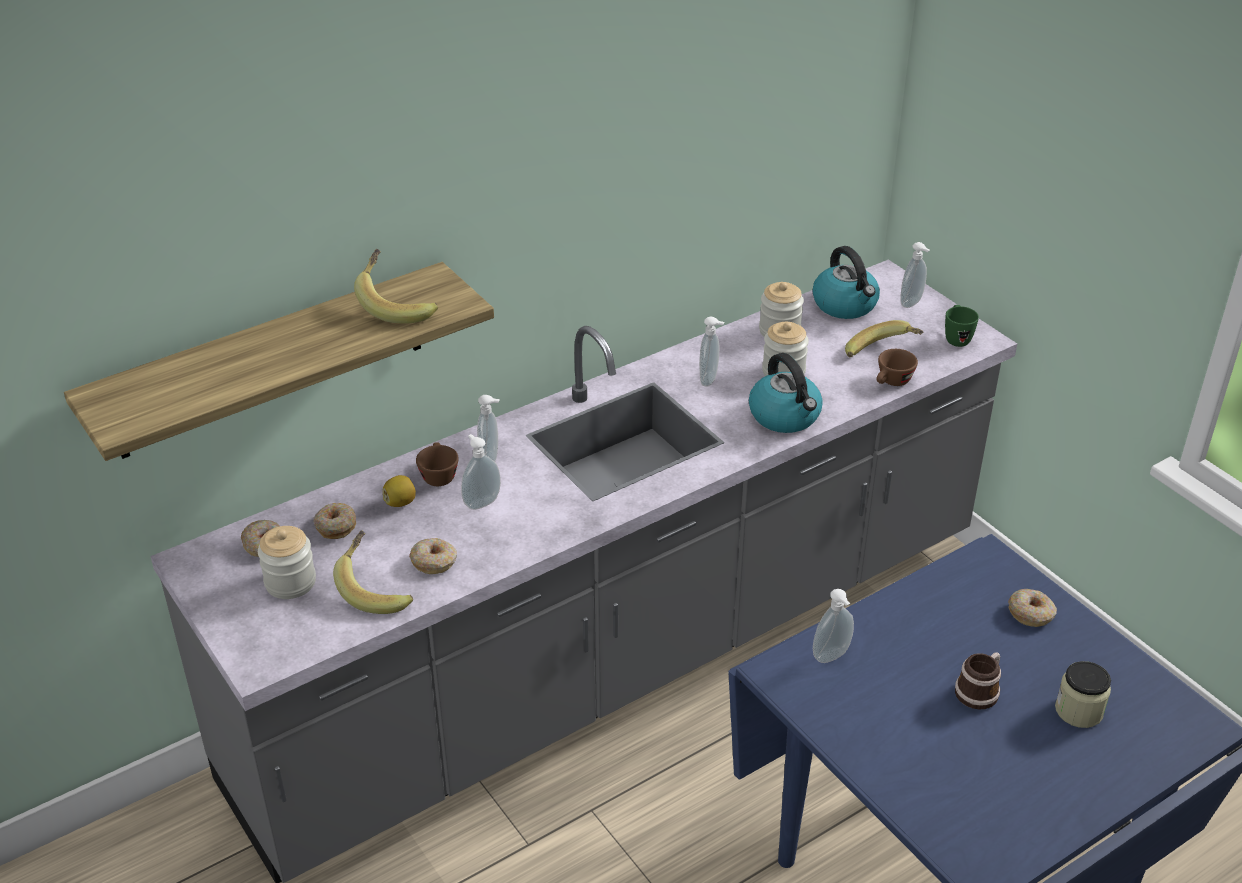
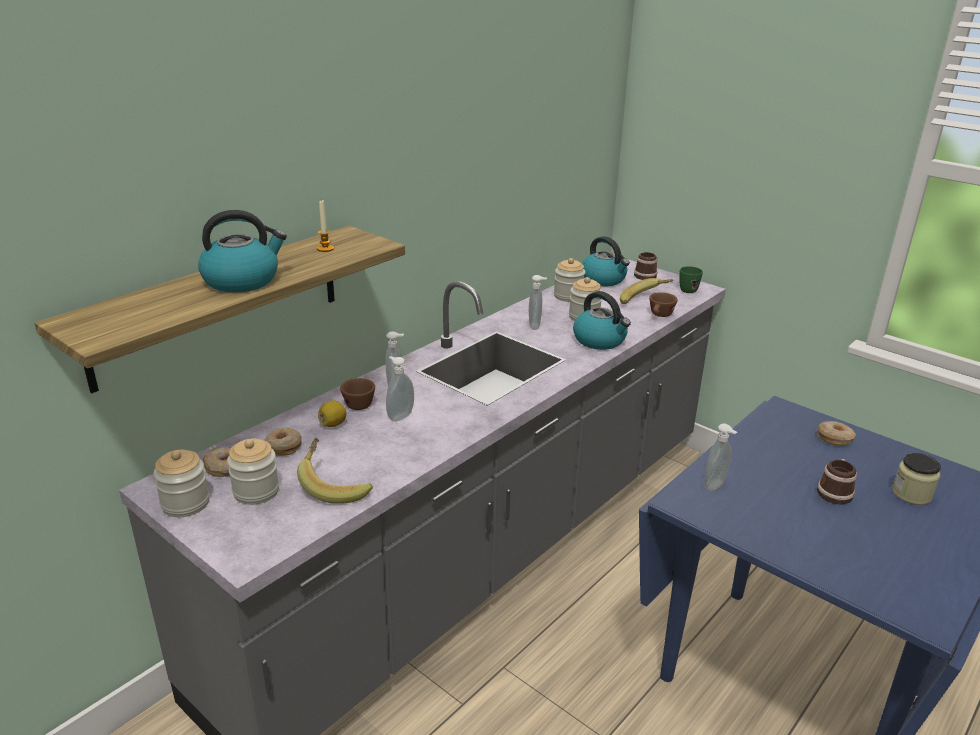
camera: 15 degrees left, 10 degrees down
banana [354,249,438,324] -> candle [317,199,334,252]
donut [409,538,457,574] -> none
soap dispenser [900,242,930,308] -> mug [634,252,657,280]
none -> jar [153,450,209,517]
none -> kettle [198,210,287,292]

